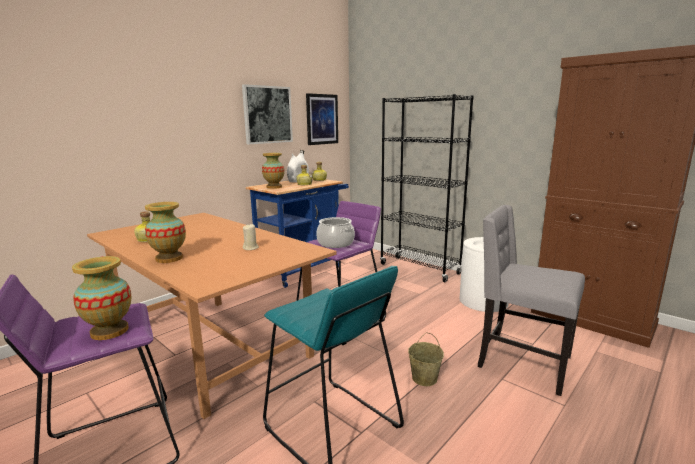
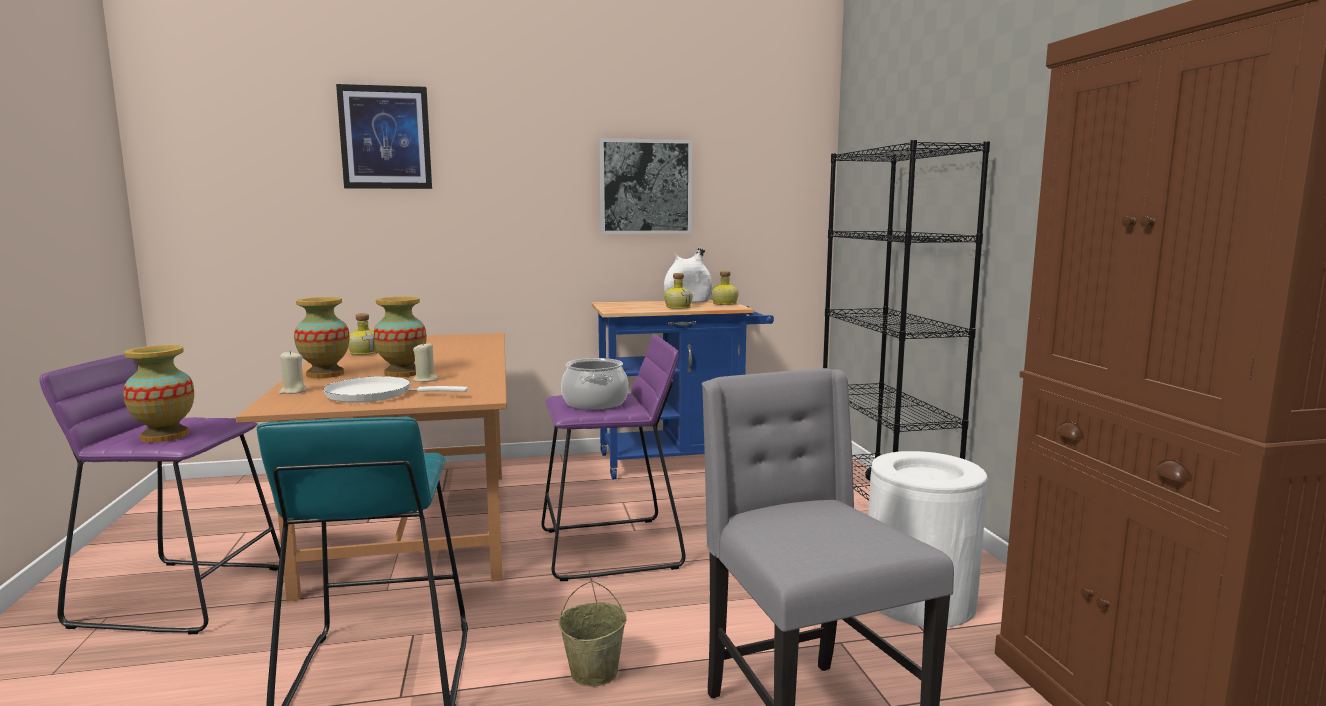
camera: 35 degrees right, 5 degrees down
vase [262,153,285,189] -> vase moved to [374,297,426,377]
picture [306,93,338,145] -> picture moved to [336,84,432,189]
none -> beige candle [279,351,308,394]
none -> white frying pan [323,376,468,402]

